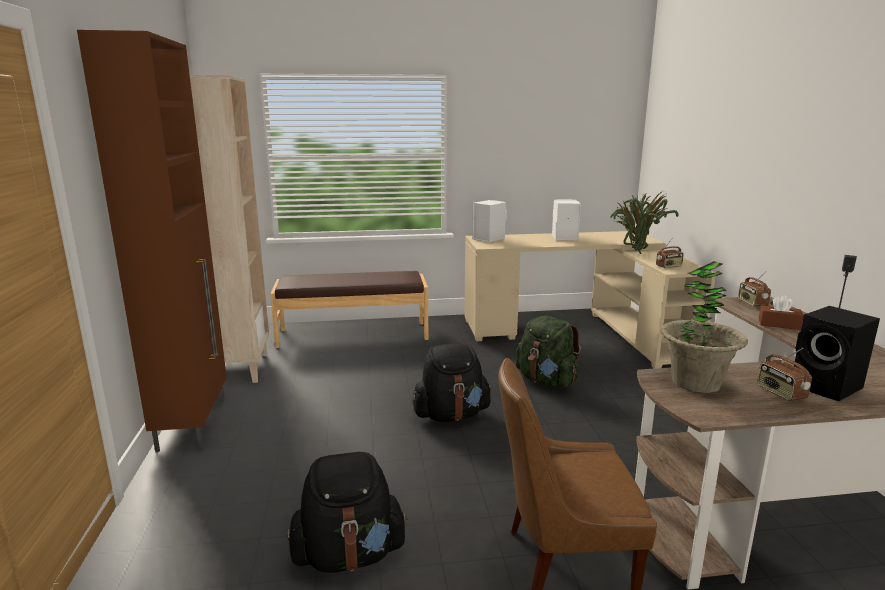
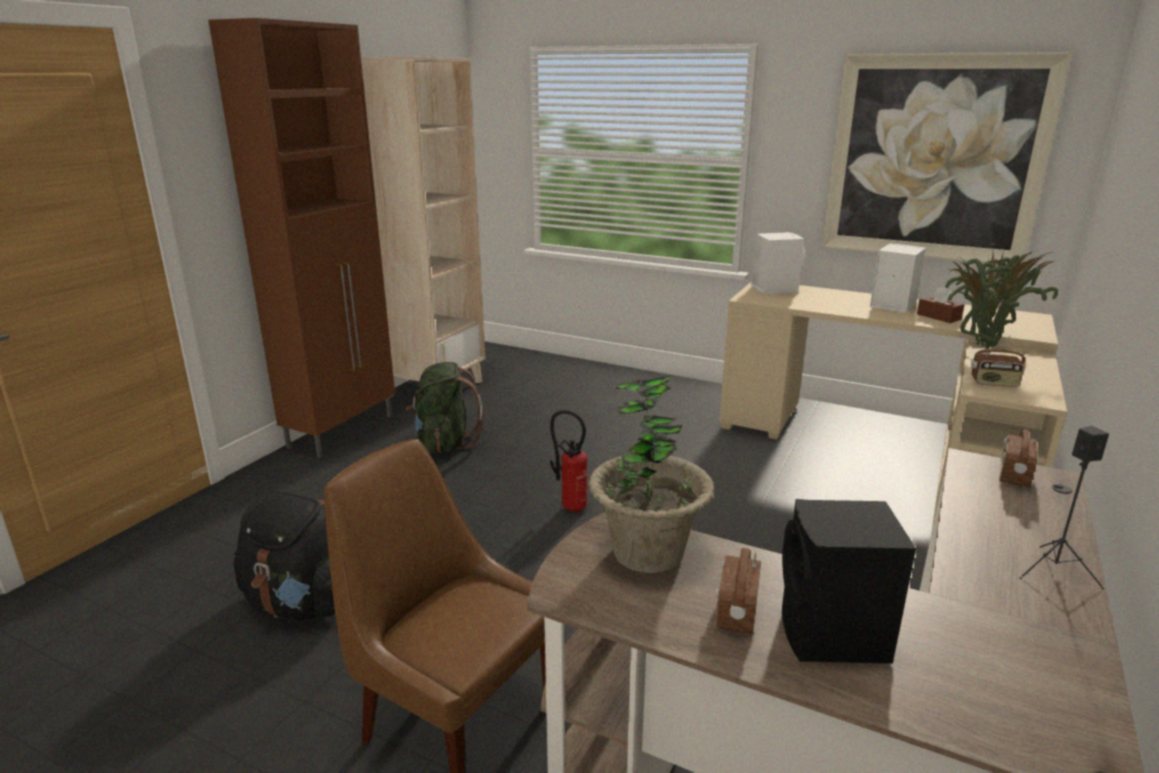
camera: 35 degrees right, 5 degrees up
brown bench [270,271,428,348] -> none
black backpack [413,343,492,422] -> fire extinguisher [550,410,588,513]
green backpack [515,316,581,387] -> green backpack moved to [405,362,484,452]
brown tissue box [758,295,804,330] -> brown tissue box moved to [917,286,964,323]
none -> picture [822,52,1072,266]

